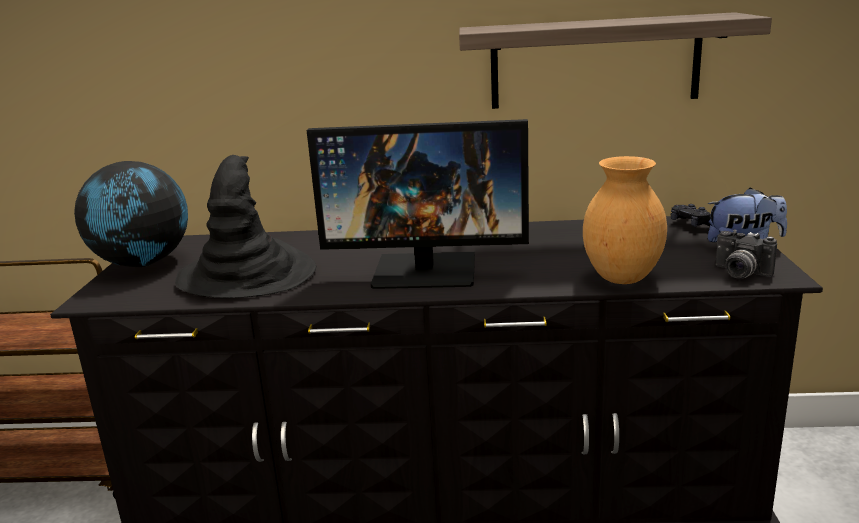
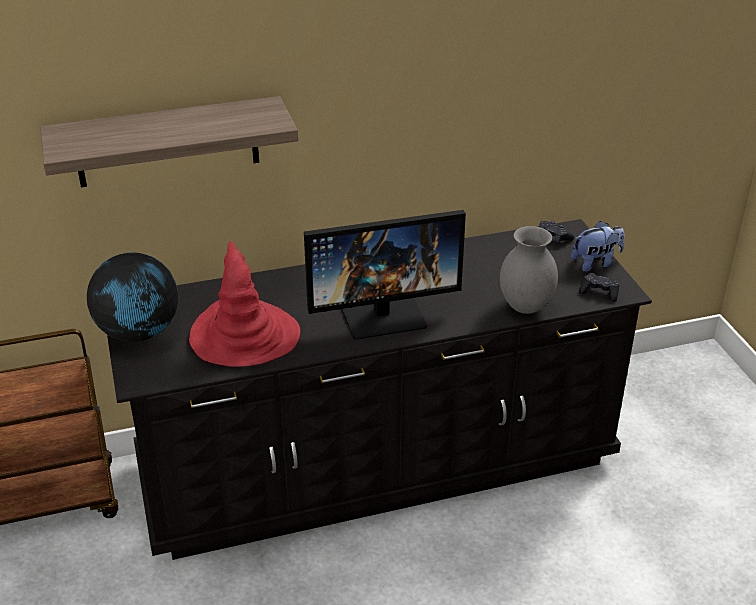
camera: 20 degrees left, 15 degrees up
black hat [175,155,316,298] -> red hat [189,241,300,367]
shelf [459,12,772,109] -> shelf moved to [40,96,298,187]
brown vase [583,156,667,284] -> grey vase [500,226,558,314]
camera [716,230,777,279] -> black game controller [579,273,619,302]

